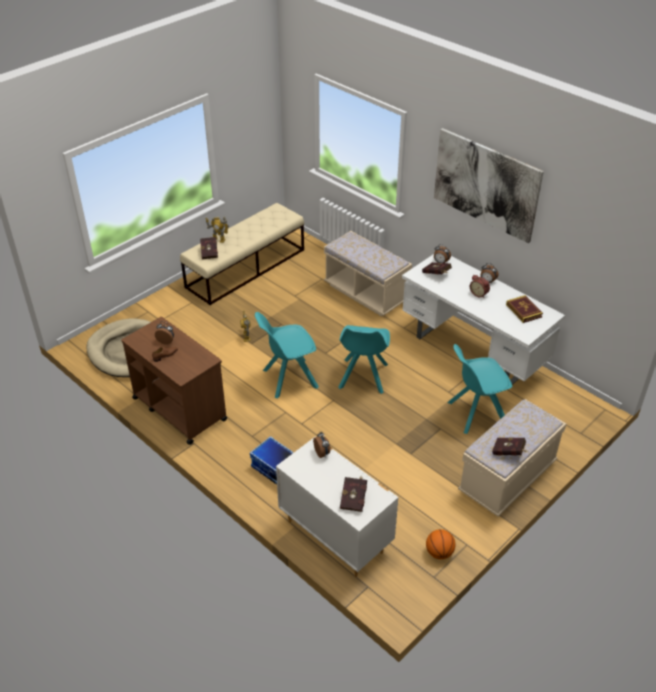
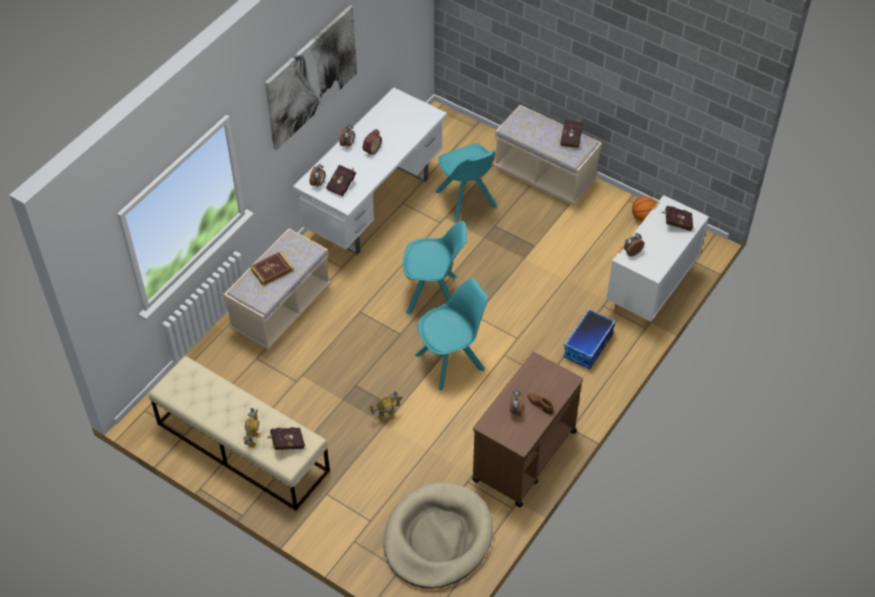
camera: 100 degrees left, 10 degrees up
turquoise chair [255,312,319,399] -> turquoise chair turned 90 degrees counterclockwise [415,278,488,391]
book [506,295,543,323] -> book moved to [250,252,294,286]

